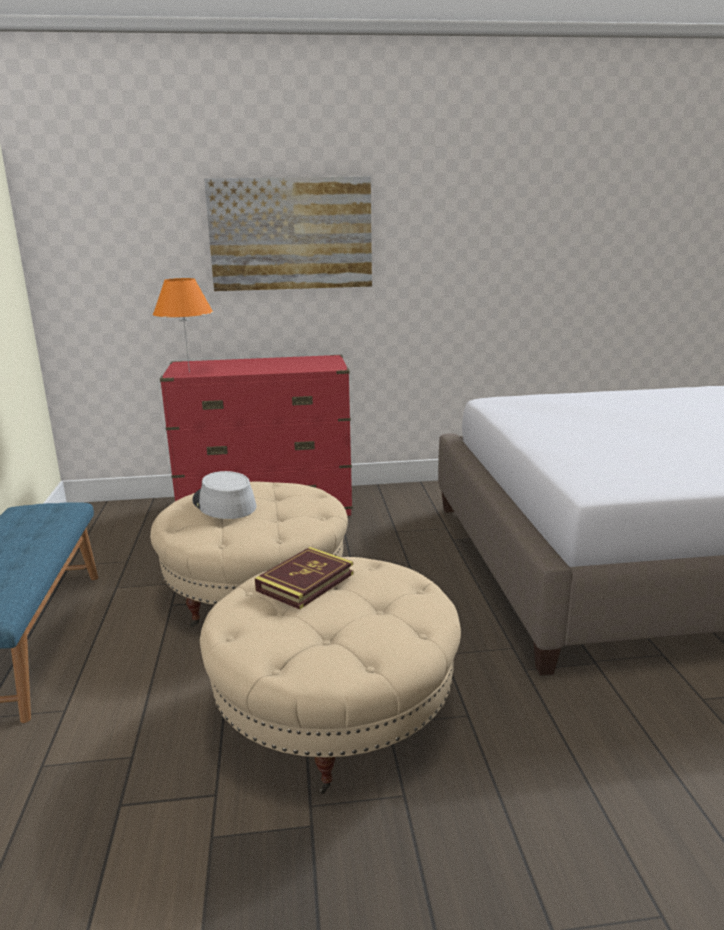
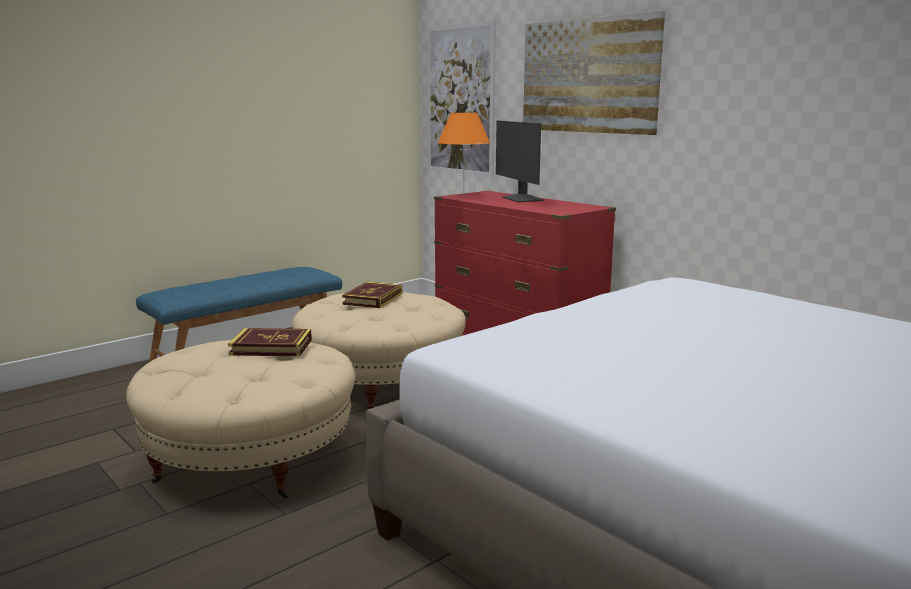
camera: 55 degrees right, 5 degrees down
grey hat [192,471,257,519] -> book [342,282,402,308]
none -> picture [426,20,496,177]
none -> monitor [496,120,544,202]

